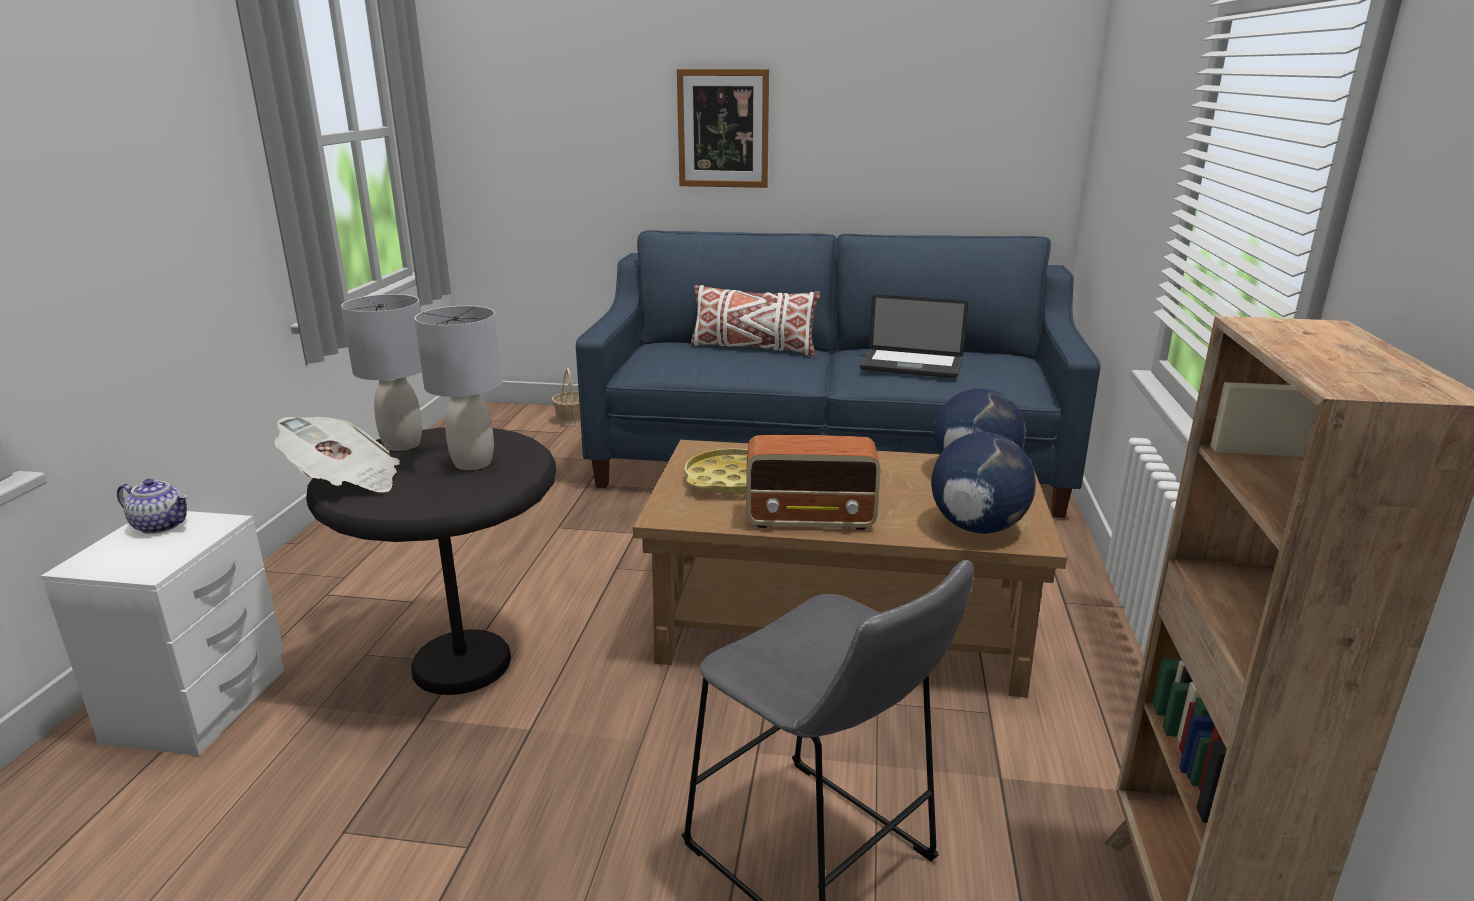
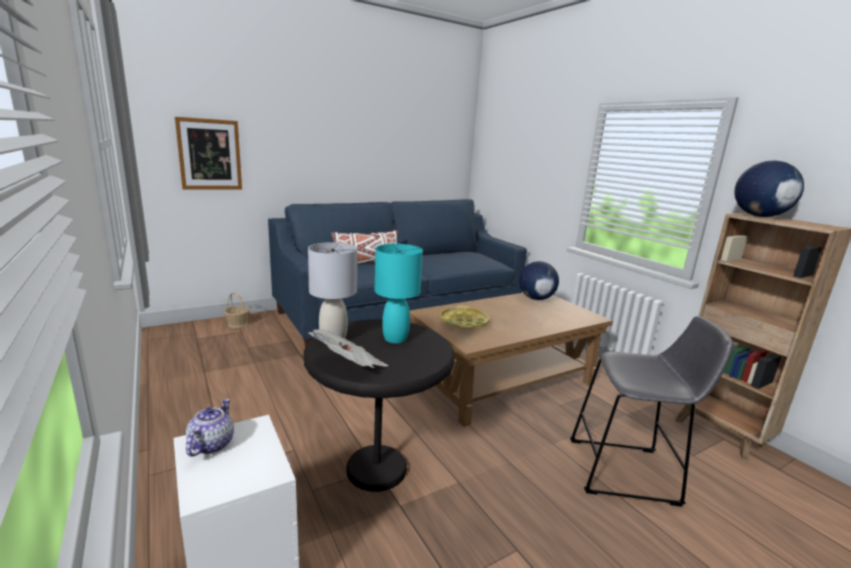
camera: 40 degrees left, 5 degrees down
teapot [117,479,188,534] -> teapot turned 60 degrees counterclockwise [186,399,234,457]
grey table lamp [414,306,502,470] -> turquoise table lamp [375,244,423,343]
picture [677,69,769,188] -> picture moved to [175,117,242,190]
radio [746,435,880,530] -> none
laptop [860,295,969,378] -> none
globe [931,432,1036,533] -> globe moved to [734,161,804,217]

